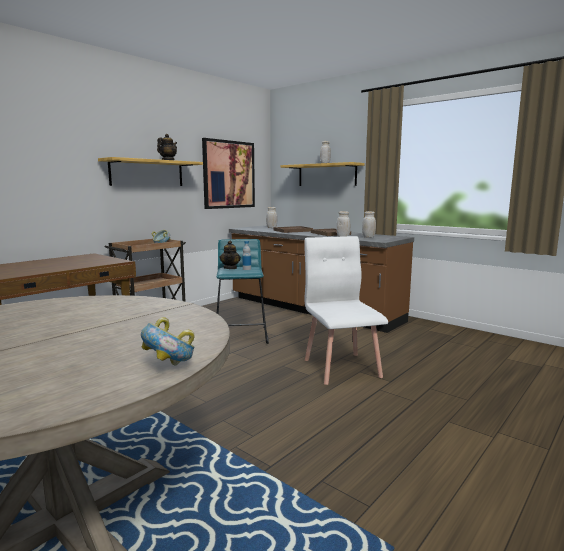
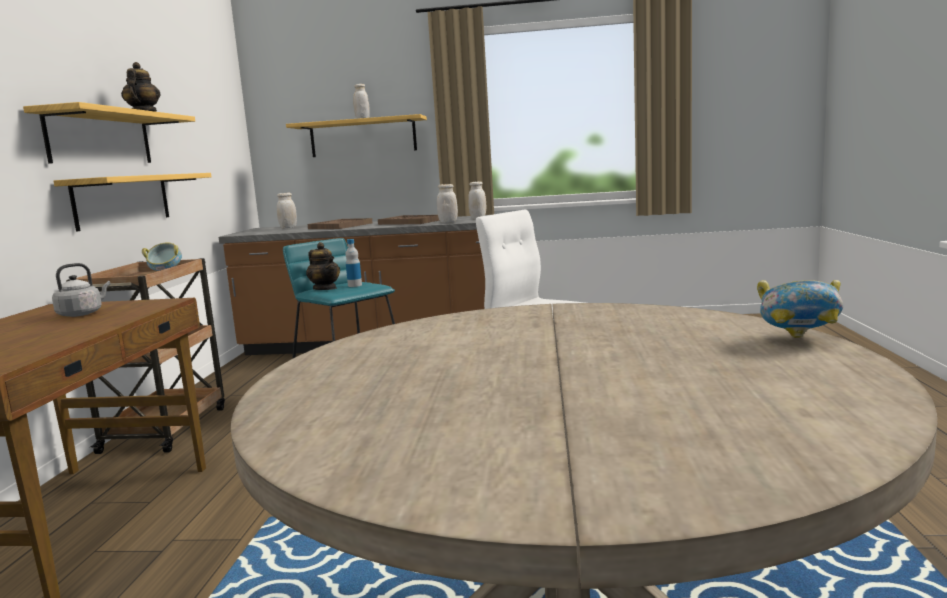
camera: 35 degrees left, 0 degrees up
picture [202,138,255,209] -> none
none -> grey kettle [52,263,111,317]
none -> shelf [54,173,212,231]

